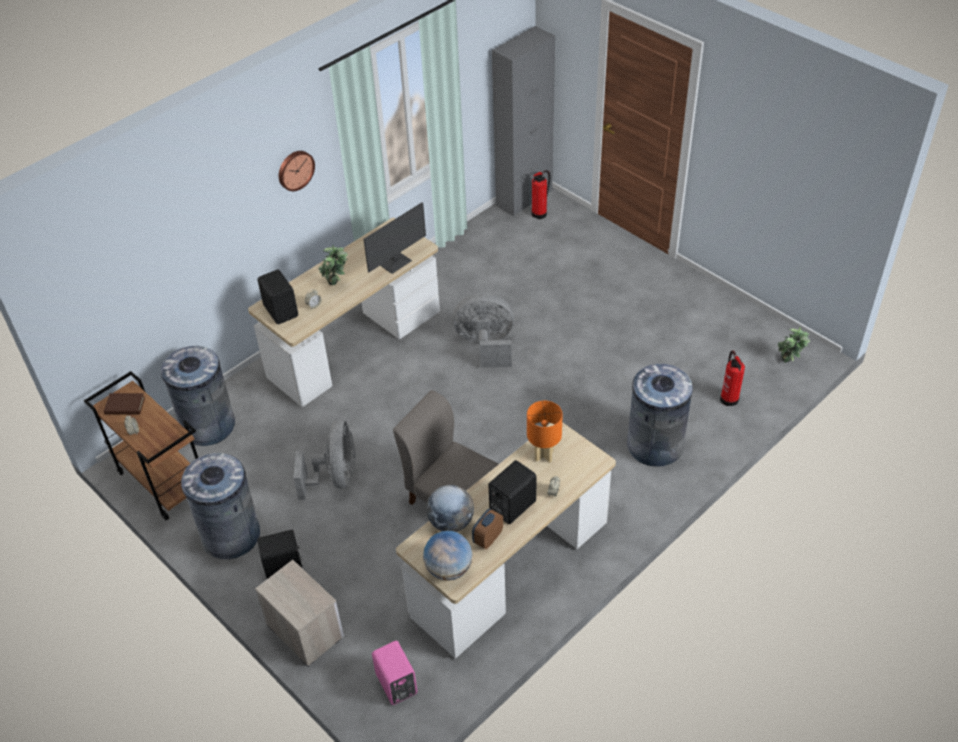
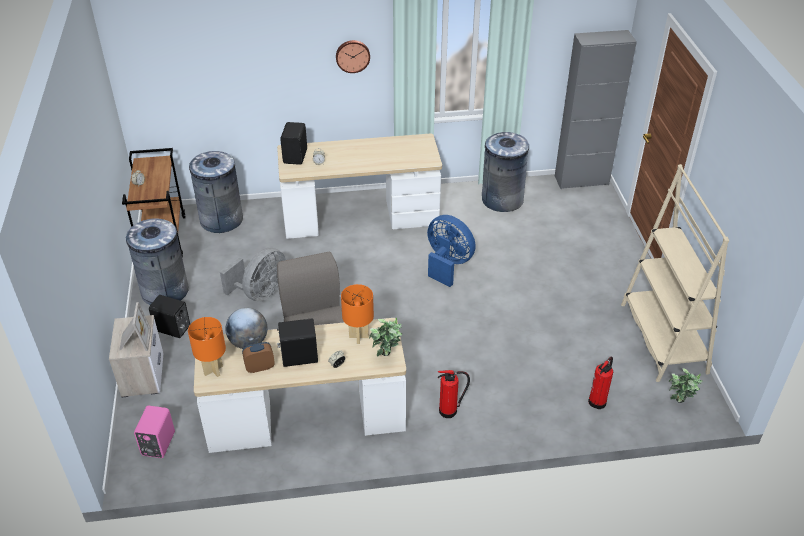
camera: 35 degrees right, 5 degrees down
brown book [104,393,145,415] -> none
potted plant [318,245,348,285] -> potted plant moved to [369,318,402,356]
monitor [364,202,426,274] -> none
globe [423,531,472,580] -> orange table lamp [188,317,226,377]
grey fan [452,293,514,368] -> blue fan [427,215,476,287]
fire extinguisher [532,170,550,219] -> fire extinguisher moved to [438,370,470,418]
grey trash can [627,364,693,467] -> grey trash can moved to [482,132,529,212]
none -> picture frame [119,302,151,351]
none -> beige bookcase [621,164,729,382]

